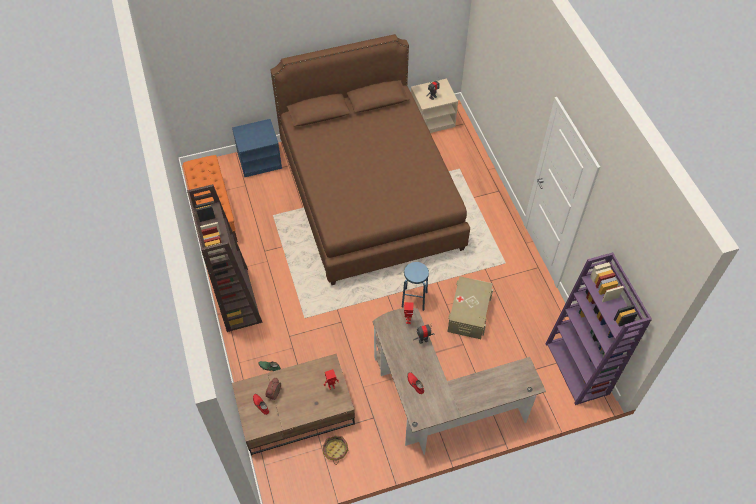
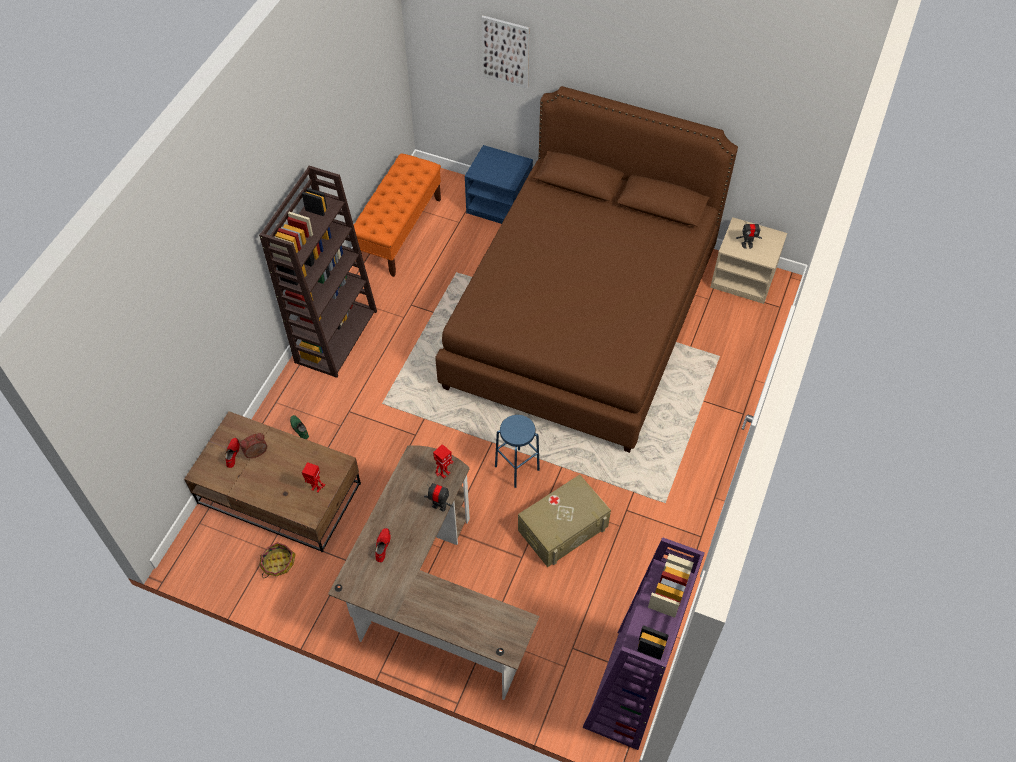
camera: 40 degrees right, 0 degrees up
none -> picture [482,16,529,89]

